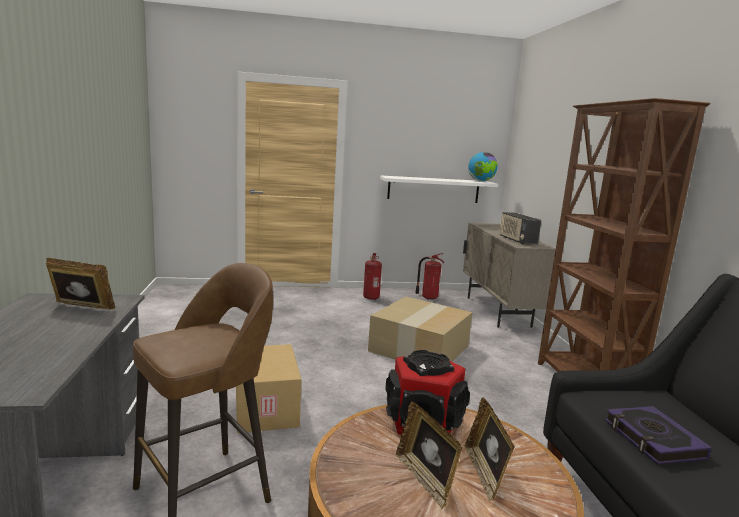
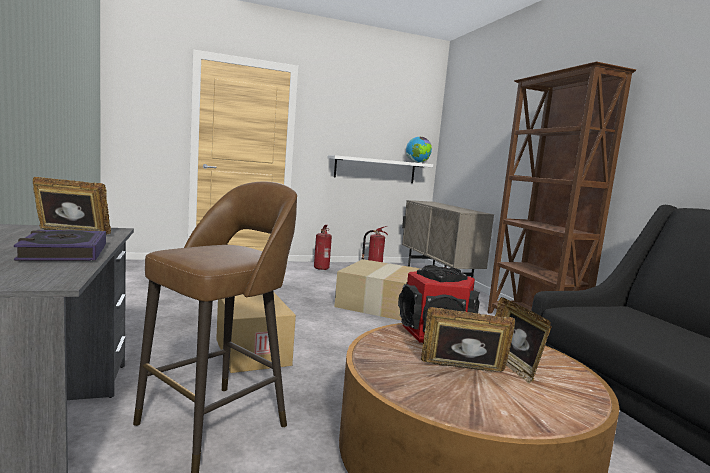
camera: 10 degrees left, 5 degrees down
picture frame [396,401,462,510] -> picture frame turned 135 degrees clockwise [421,307,515,372]
radio [499,212,541,245] -> none
book [605,406,712,464] -> book moved to [14,230,106,261]

